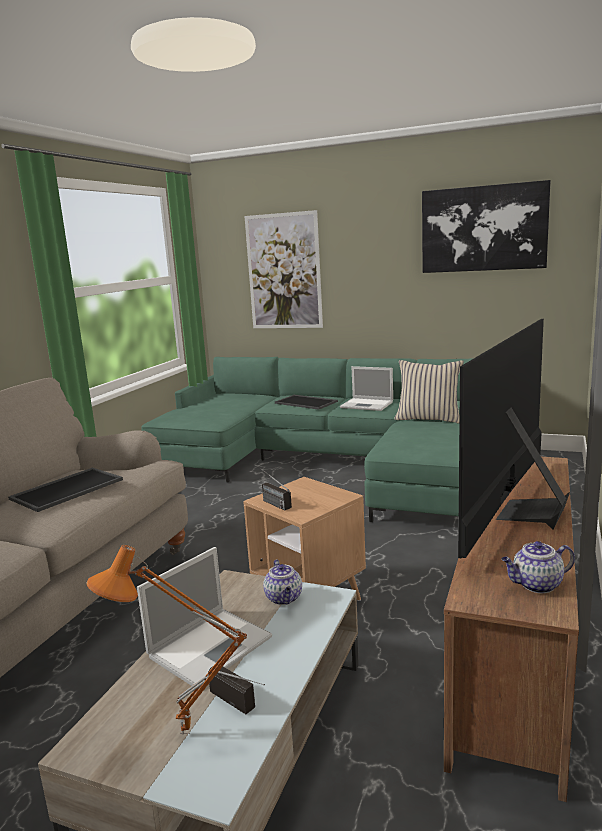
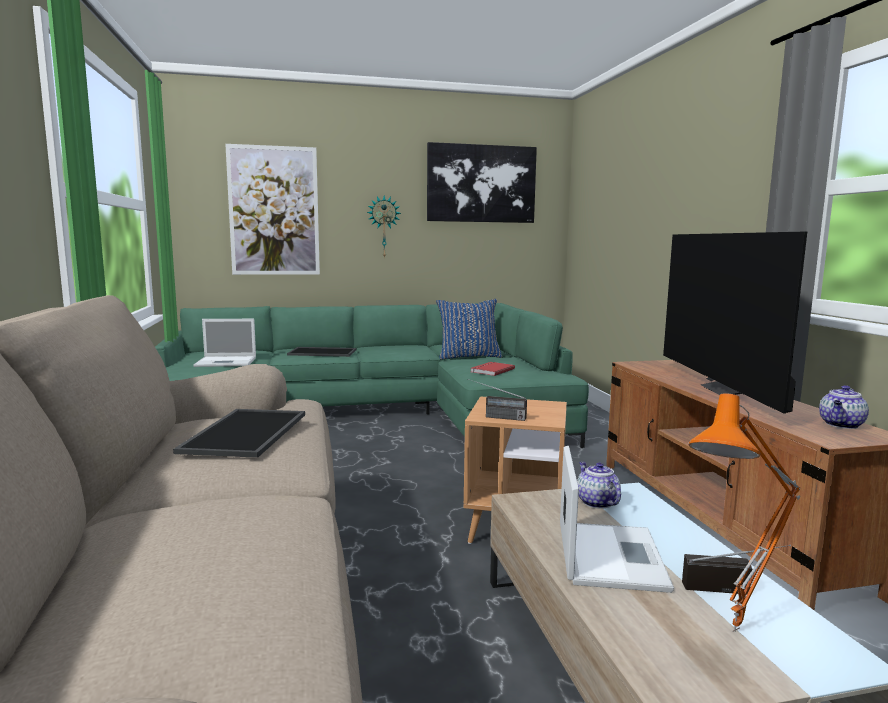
camera: 35 degrees left, 5 degrees down
teapot [263,560,302,605] -> teapot turned 150 degrees counterclockwise [577,462,621,509]
laptop [340,366,393,411] -> laptop moved to [194,319,256,367]
beige pillow [395,360,464,423] -> blue pillow [436,299,502,359]
none -> wall clock [367,196,401,259]
none -> red book [471,362,515,376]

